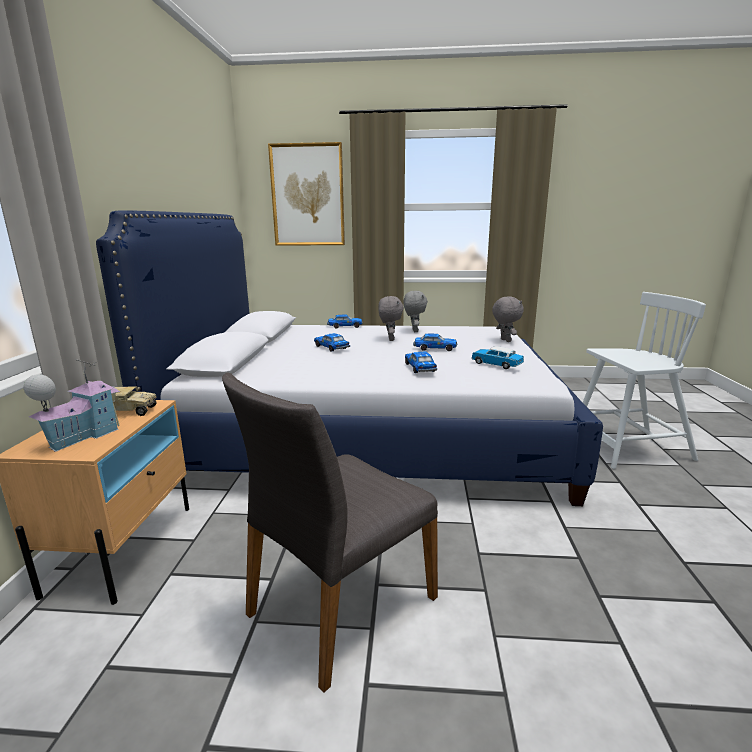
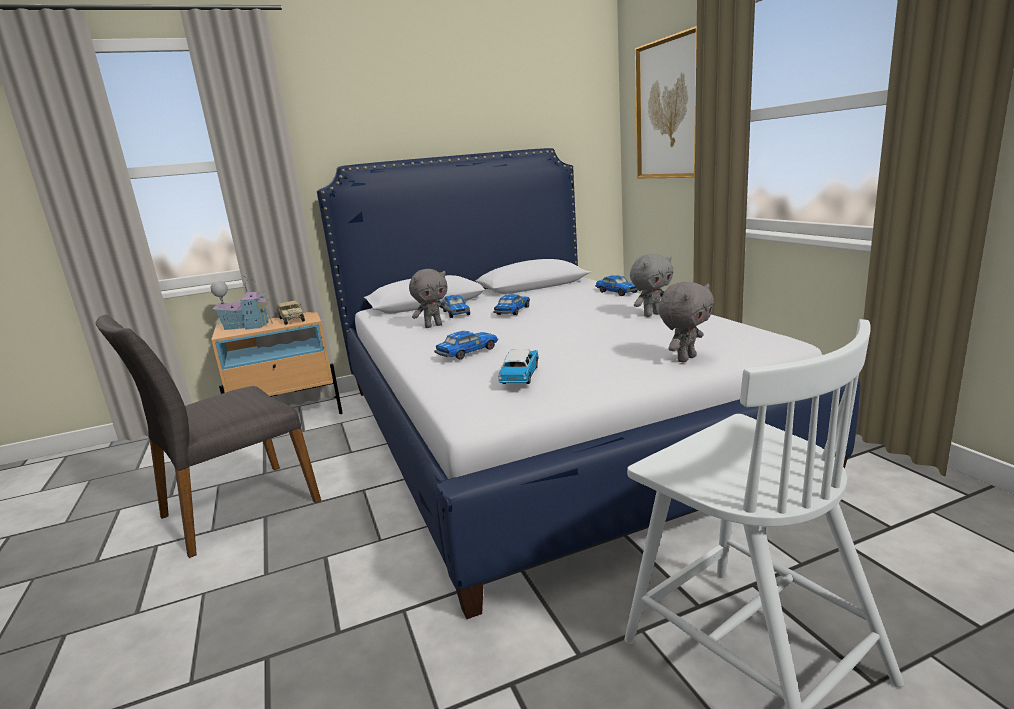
camera: 65 degrees right, 0 degrees up
grey chair [222,372,438,693] -> grey chair turned 60 degrees counterclockwise [96,314,321,558]
grey plush toy [378,296,404,341] -> grey plush toy moved to [409,269,451,328]
toy car [413,334,457,351] -> toy car moved to [442,295,470,318]

